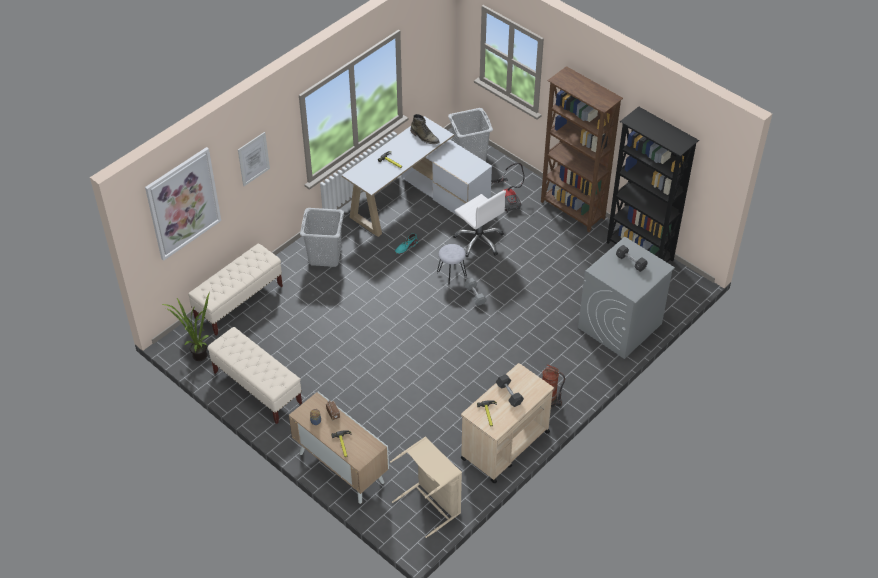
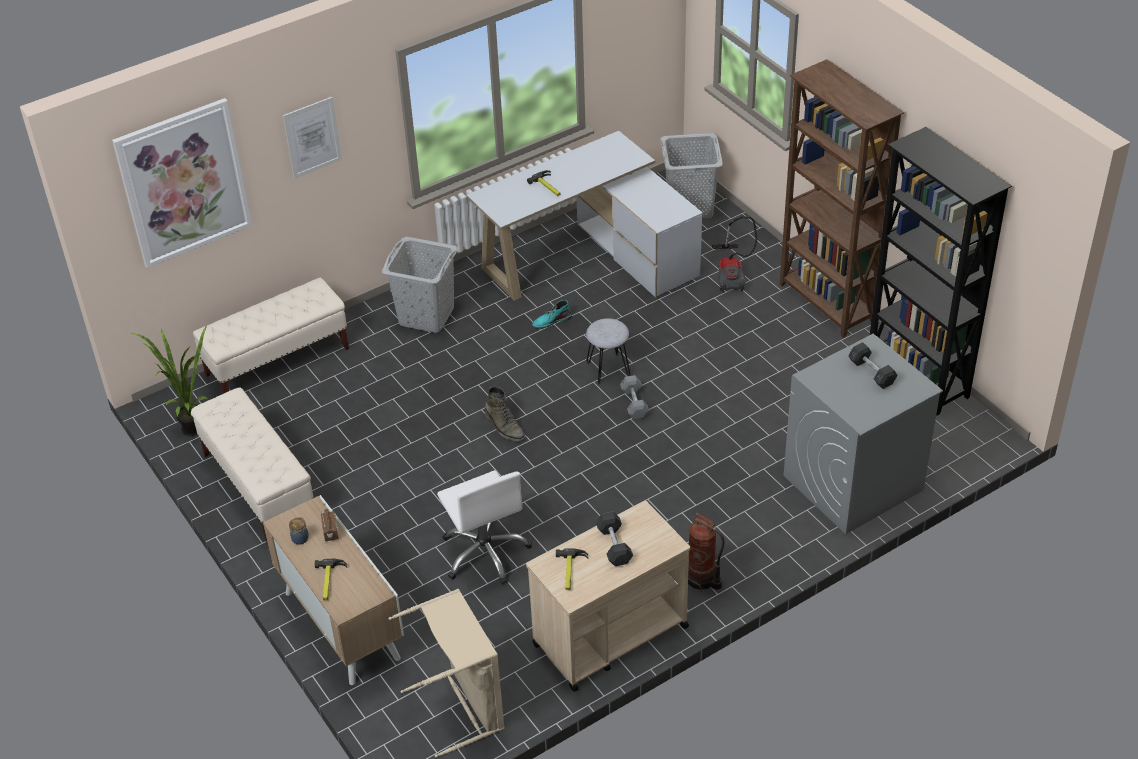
camera: 15 degrees right, 5 degrees down
green boot [410,114,440,144] -> green boot moved to [485,387,525,441]
white office chair [453,190,506,258] -> white office chair moved to [437,470,532,585]

